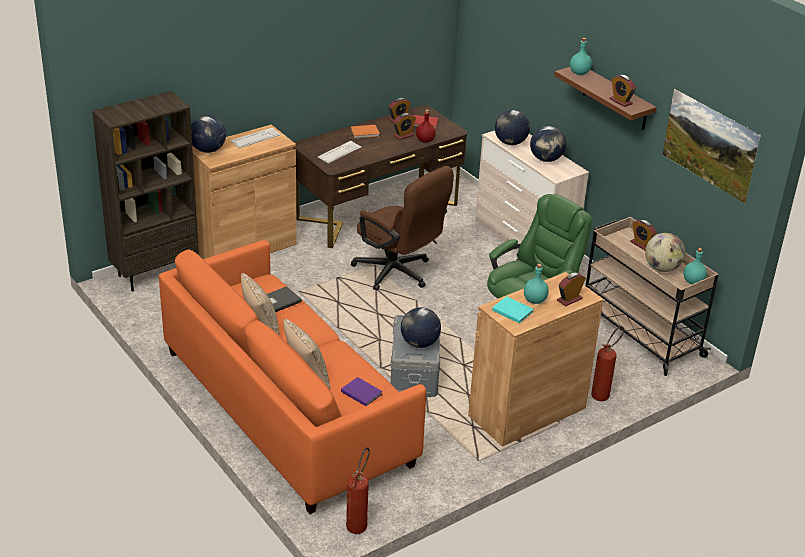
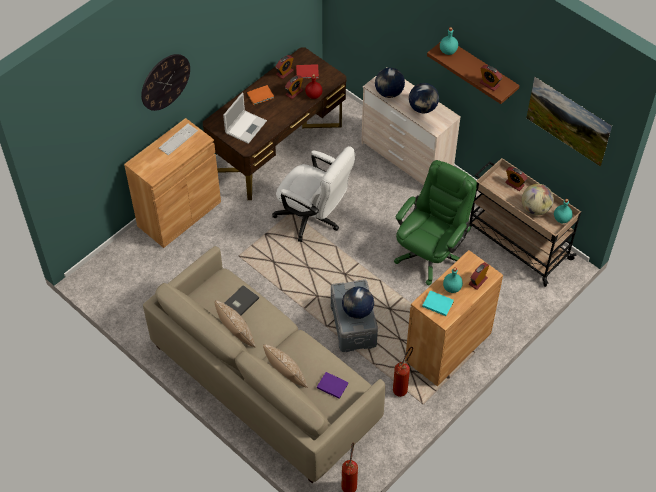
camera: 10 degrees left, 20 degrees up
brown bookcase [92,91,199,291] -> none
orange sofa [159,240,426,514] -> beige sofa [143,246,385,483]
globe [191,116,226,153] -> none
keyboard [318,141,361,164] -> laptop [223,93,267,144]
brown office chair [351,166,454,290] -> white office chair [272,146,355,242]
fire extinguisher [591,326,624,401] -> fire extinguisher moved to [393,347,413,397]
none -> wall clock [141,54,190,111]

